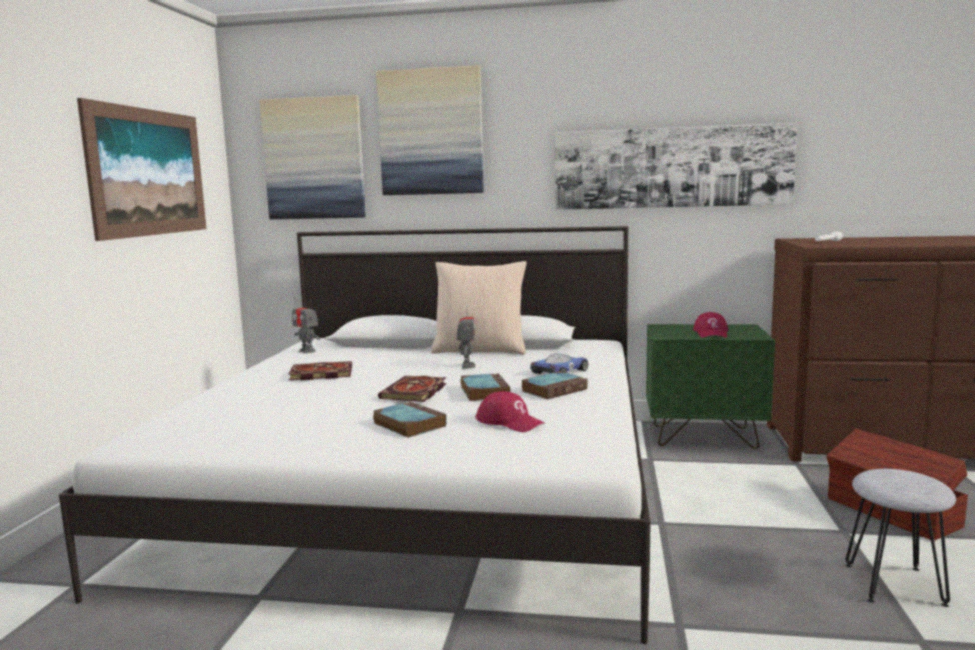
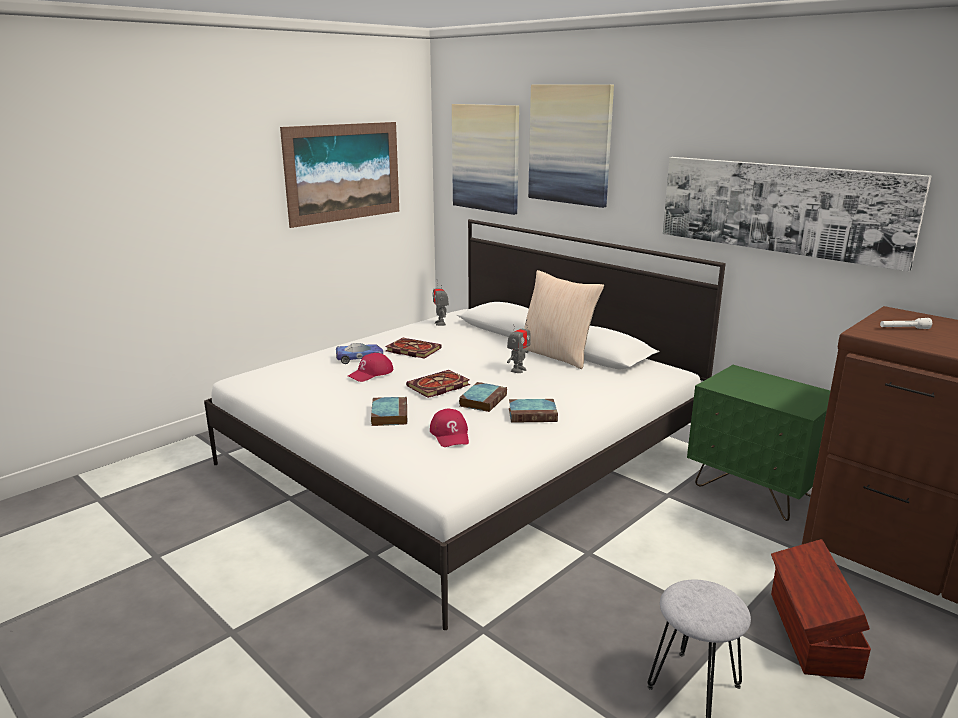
camera: 35 degrees right, 10 degrees up
toy car [530,353,588,374] -> toy car moved to [336,343,383,364]
red cap [693,312,728,338] -> red cap moved to [348,353,393,382]

